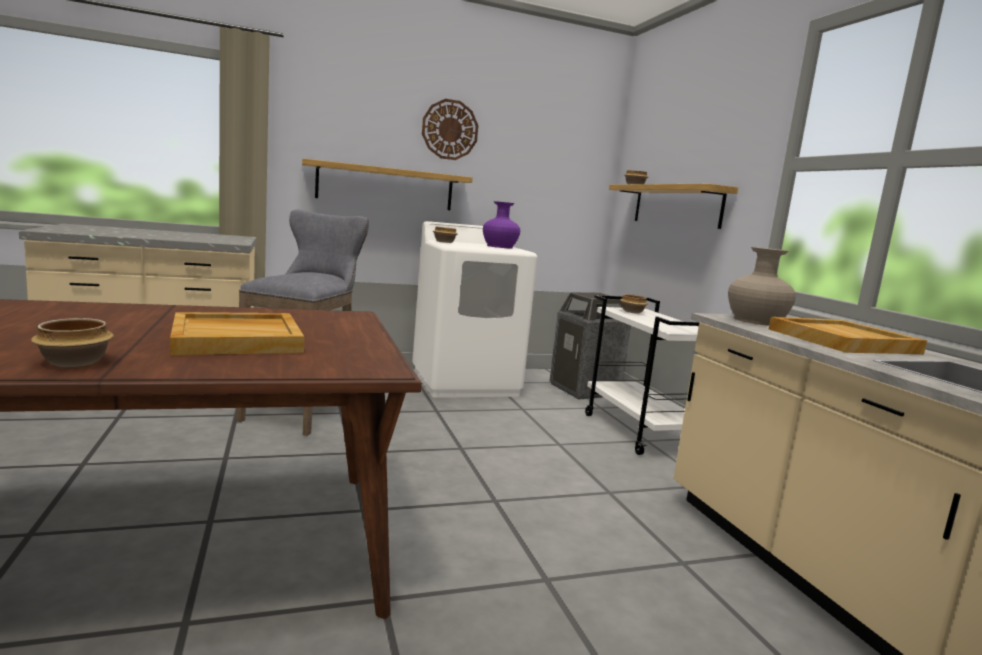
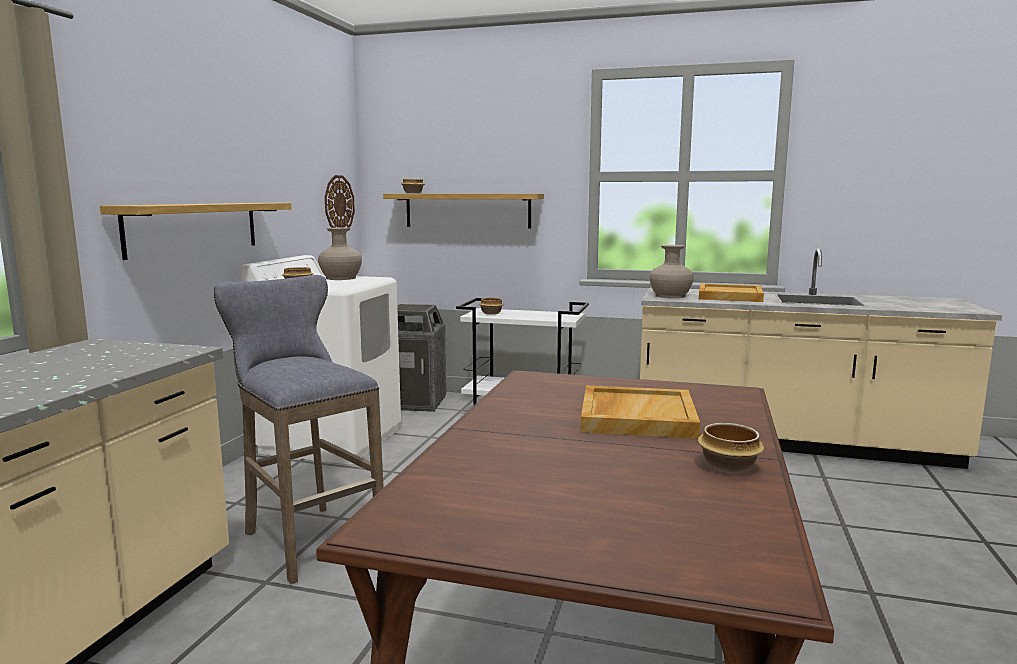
camera: 55 degrees left, 0 degrees up
wall clock [422,99,478,160] -> wall clock moved to [325,175,355,228]
purple vase [483,201,520,248] -> beige vase [318,228,362,280]

